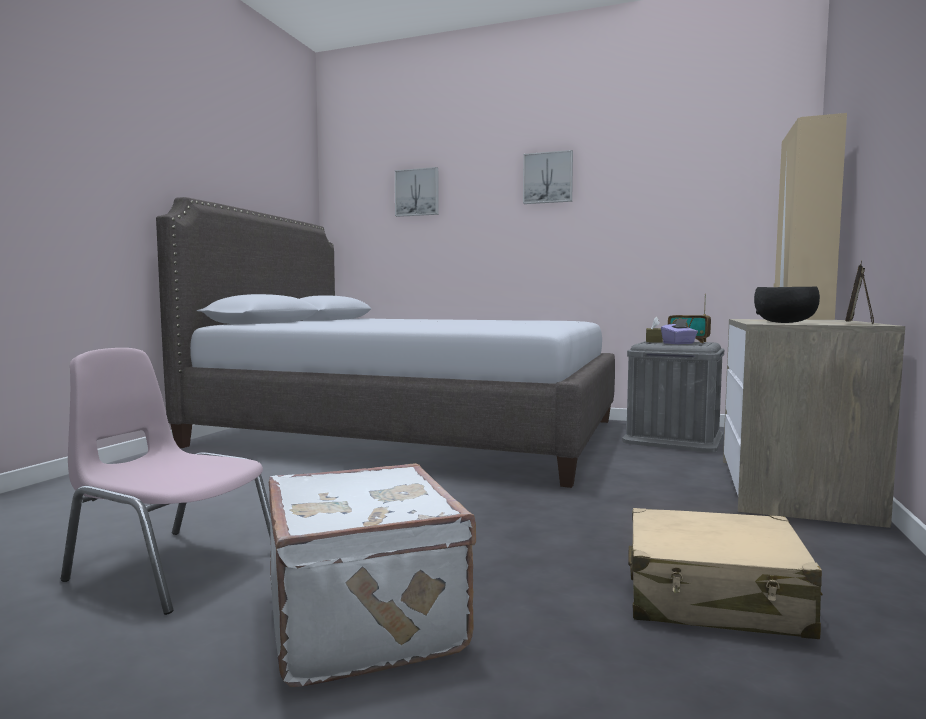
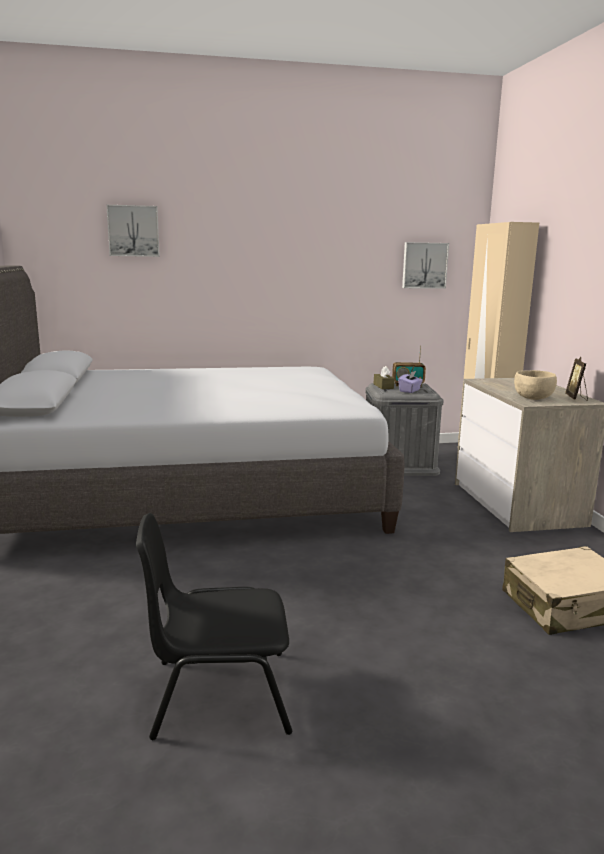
camera: 30 degrees left, 10 degrees up
pink chair [61,348,271,615] -> black chair [136,513,292,740]
white suitcase [269,463,476,687] -> none
picture [523,150,573,204] -> picture moved to [402,242,449,289]
black bowl [754,286,820,323] -> beige bowl [514,370,557,400]

